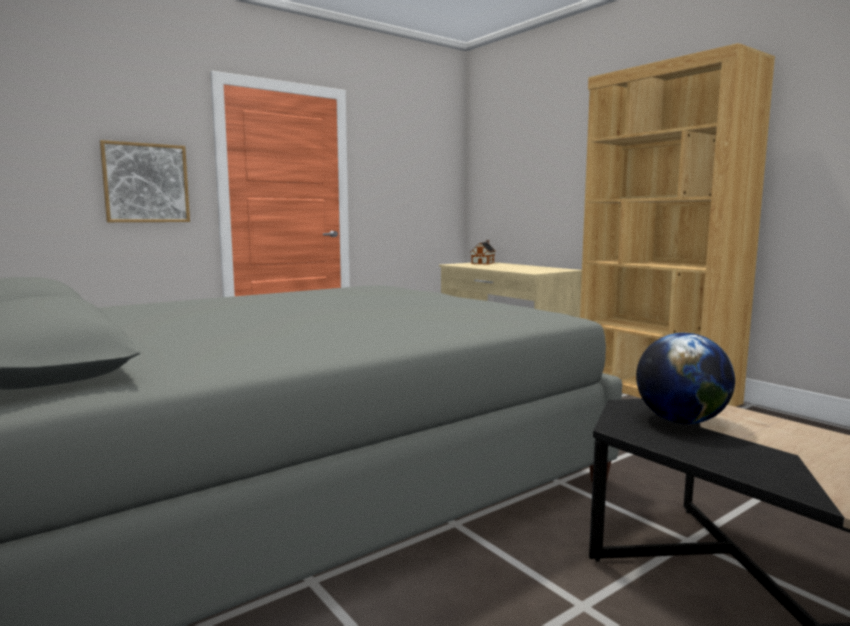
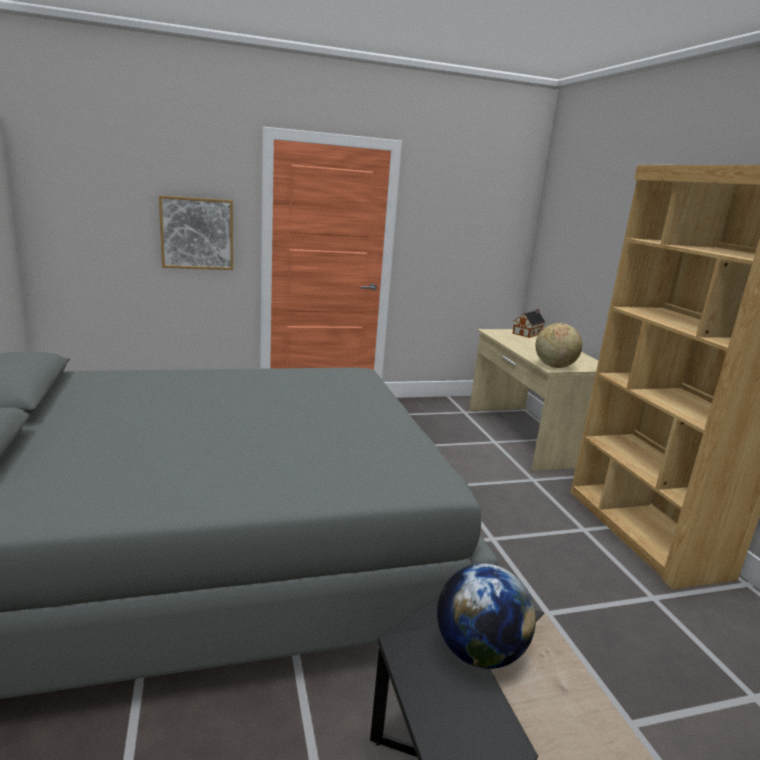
camera: 20 degrees right, 10 degrees up
none -> globe [536,323,582,368]

